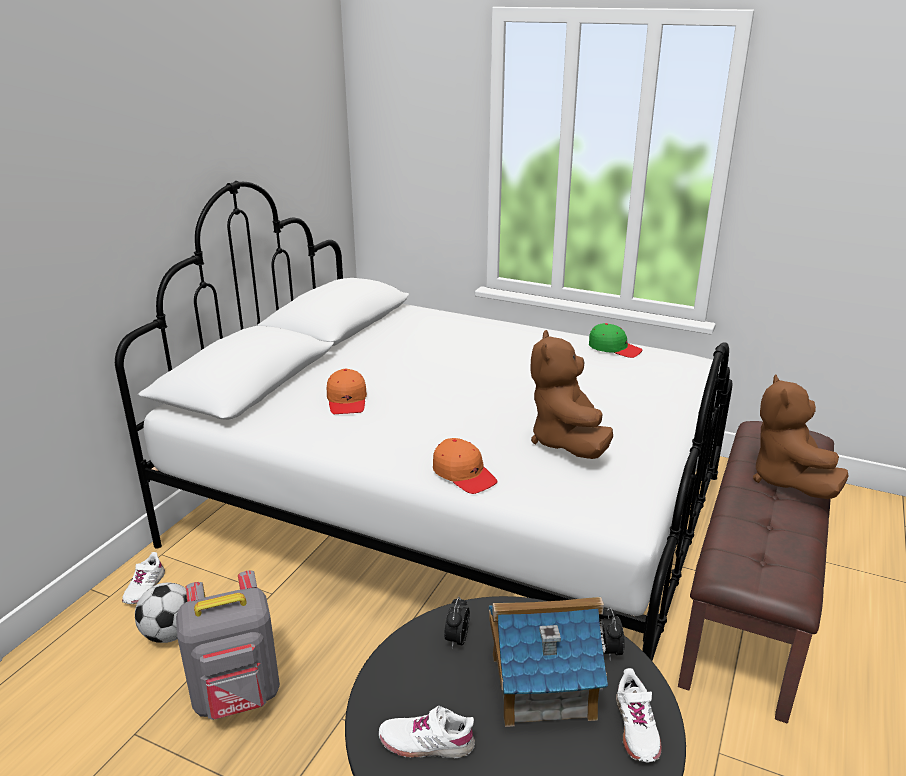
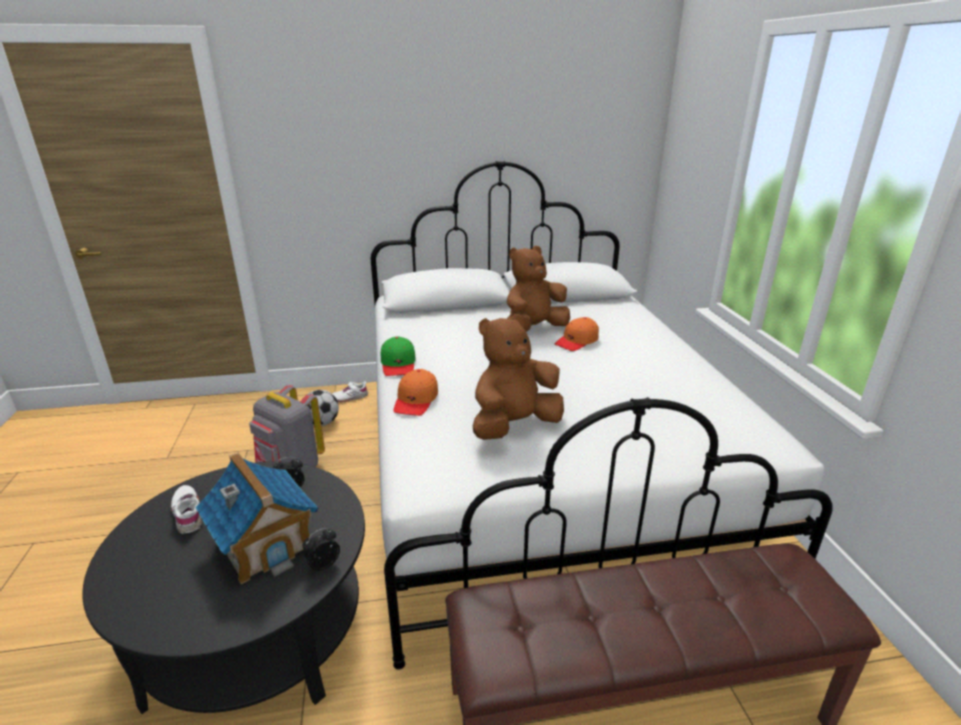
camera: 55 degrees right, 0 degrees up
orange cap [327,369,367,414] -> orange cap moved to [555,317,599,351]
green cap [589,323,642,358] -> green cap moved to [381,336,416,376]
white shoe [616,668,662,763] -> none
brown plush toy [753,374,849,499] -> brown plush toy moved to [507,246,570,332]

